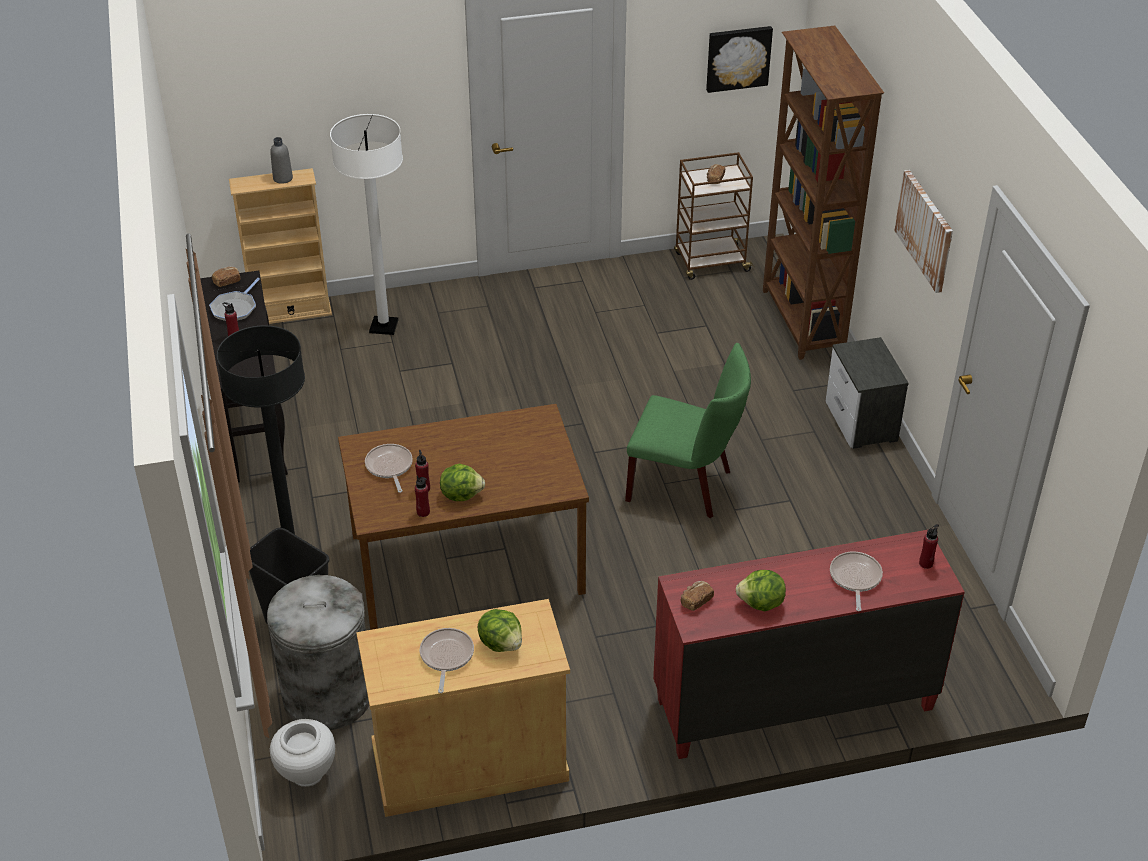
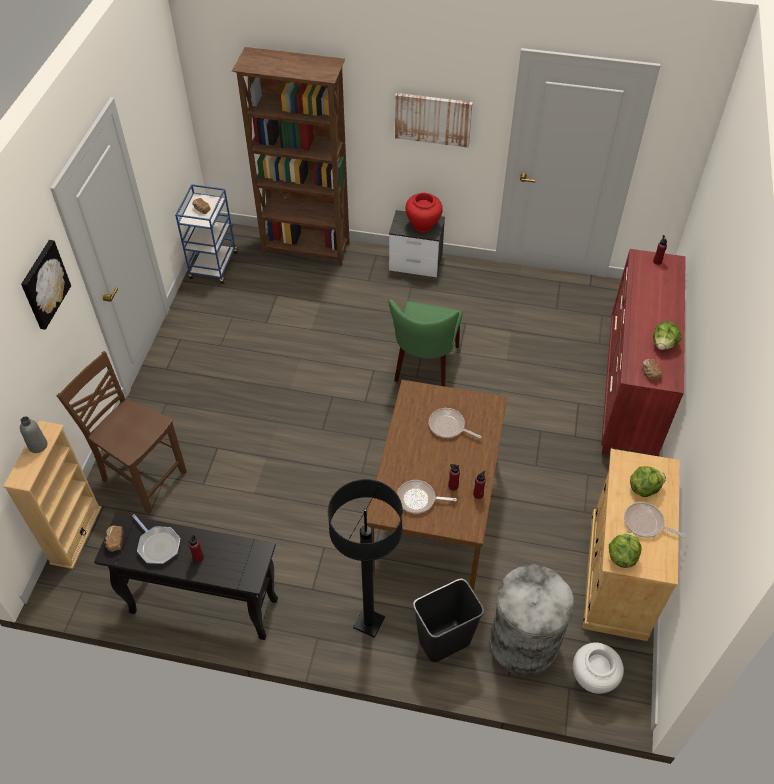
camera: 65 degrees left, 10 degrees up
white floor lamp [330,114,403,335] -> brown chair [57,351,187,514]
lettuce [440,464,485,501] -> lettuce moved to [609,532,642,568]
green chair [625,343,751,518] -> green chair turned 150 degrees clockwise [389,299,463,387]
brown cart [674,152,755,280] -> blue cart [175,184,239,284]
picture [706,26,773,93] -> picture moved to [21,240,71,330]
frying pan [830,552,883,611] -> frying pan moved to [429,408,482,438]
none -> red vase [405,193,443,232]

